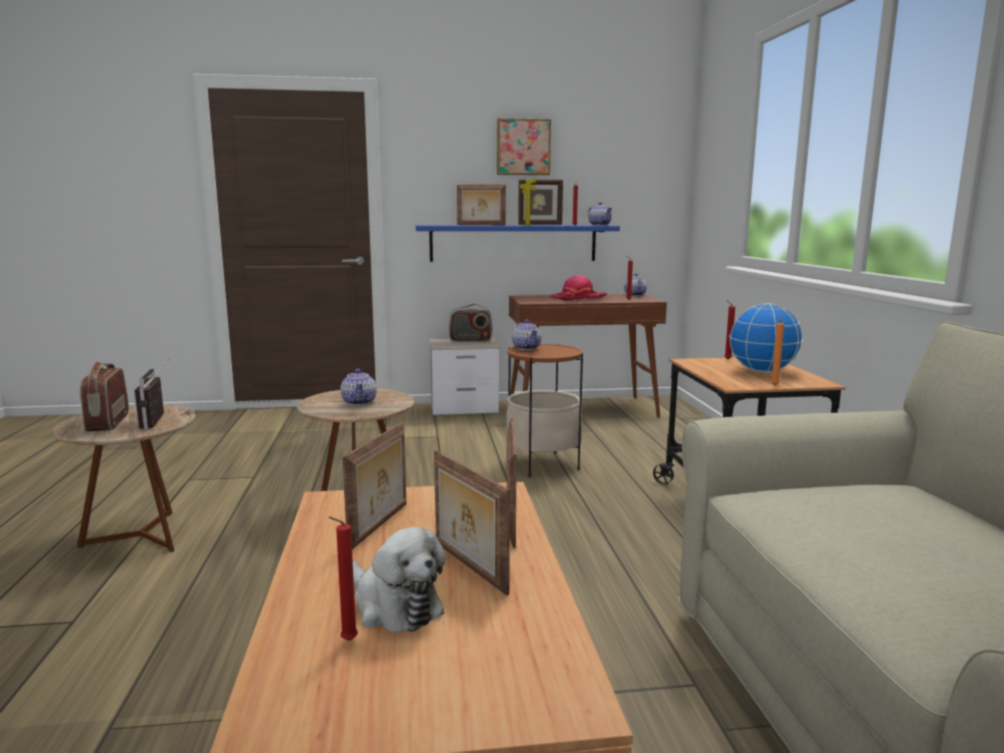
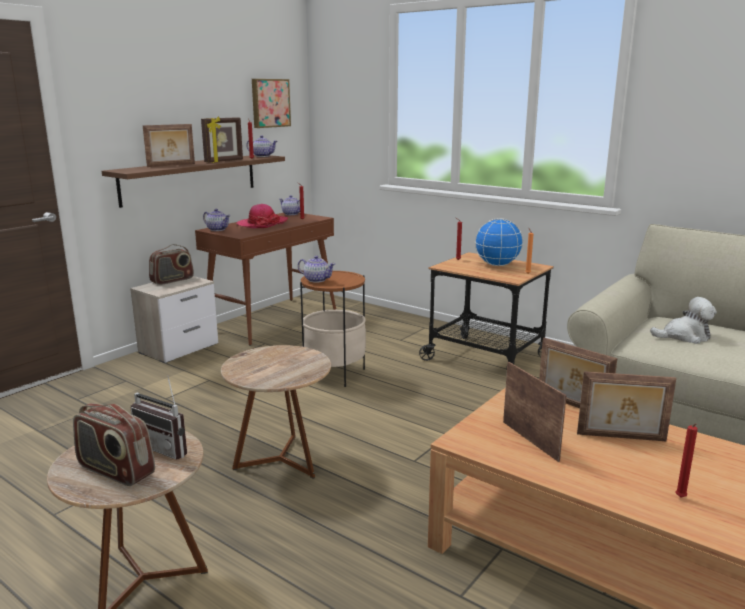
camera: 45 degrees left, 5 degrees up
teapot [341,369,377,405] -> teapot moved to [203,209,231,231]
plush toy [353,527,446,633] -> plush toy moved to [650,297,717,344]
blue shelf [416,225,620,262] -> brown shelf [102,155,285,208]
picture [497,118,551,175] -> picture moved to [252,79,291,128]

